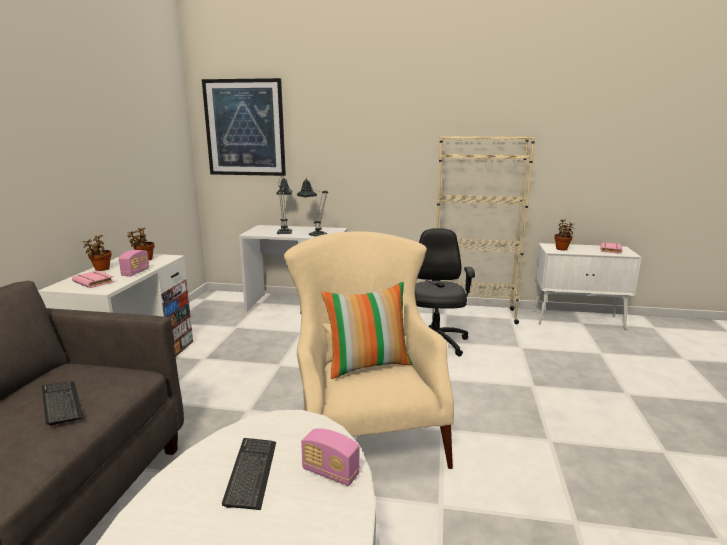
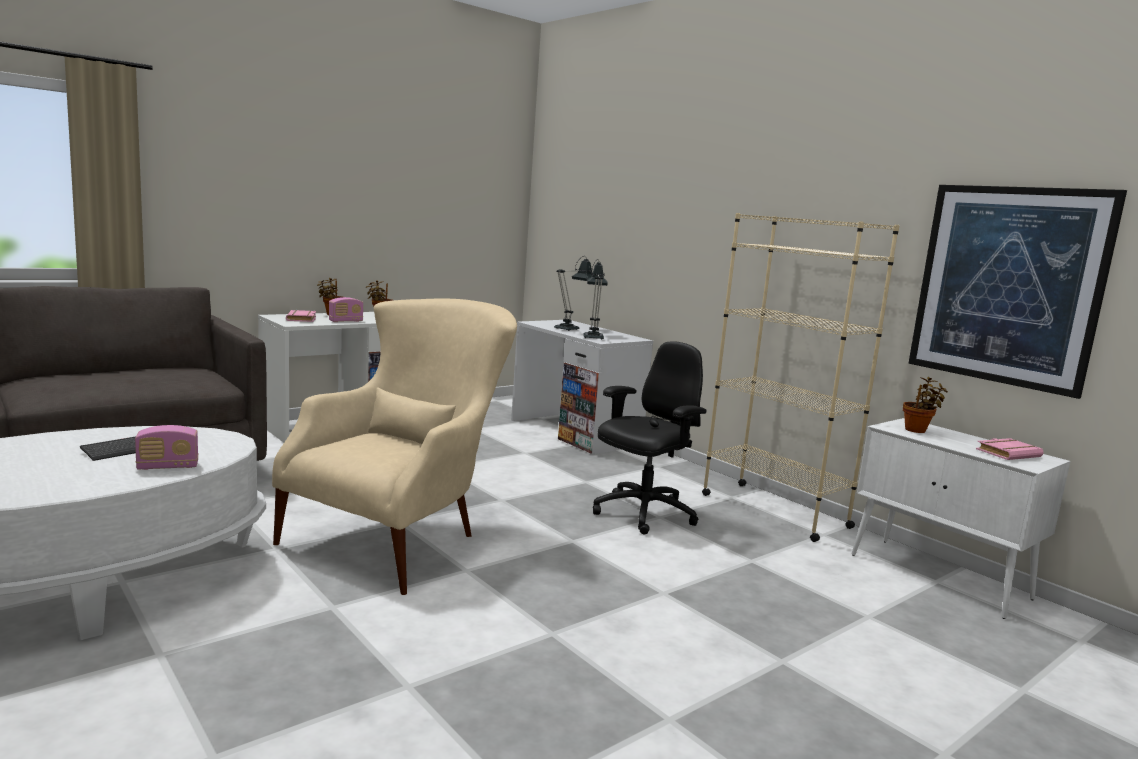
camera: 40 degrees right, 5 degrees down
keyboard [42,382,84,426] -> none
picture [202,78,286,176] -> picture moved to [908,185,1127,399]
radio [301,428,360,486] -> radio turned 90 degrees counterclockwise [135,425,199,470]
pillow [321,282,412,379] -> none

